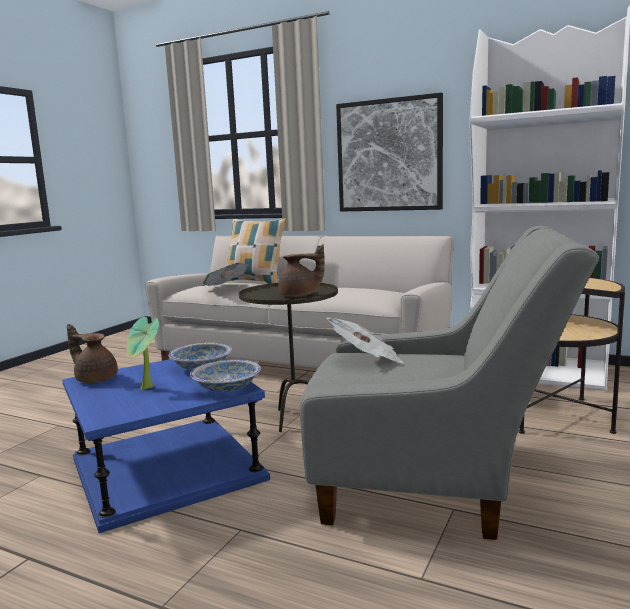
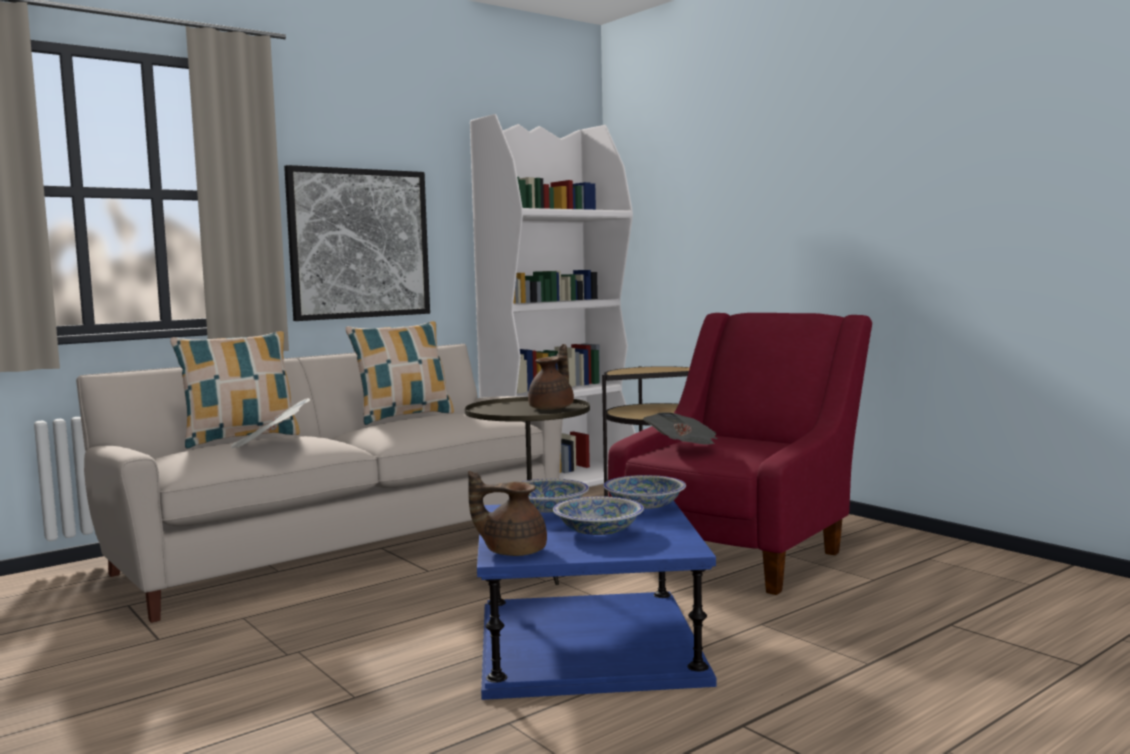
camera: 65 degrees left, 5 degrees down
brown teapot [67,324,118,383] -> brown teapot turned 45 degrees clockwise [468,471,547,556]
potted plant [127,317,159,390] -> bowl [553,496,644,535]
grey armchair [300,226,599,540] -> red armchair [608,313,872,595]
none -> pillow [346,321,454,425]

